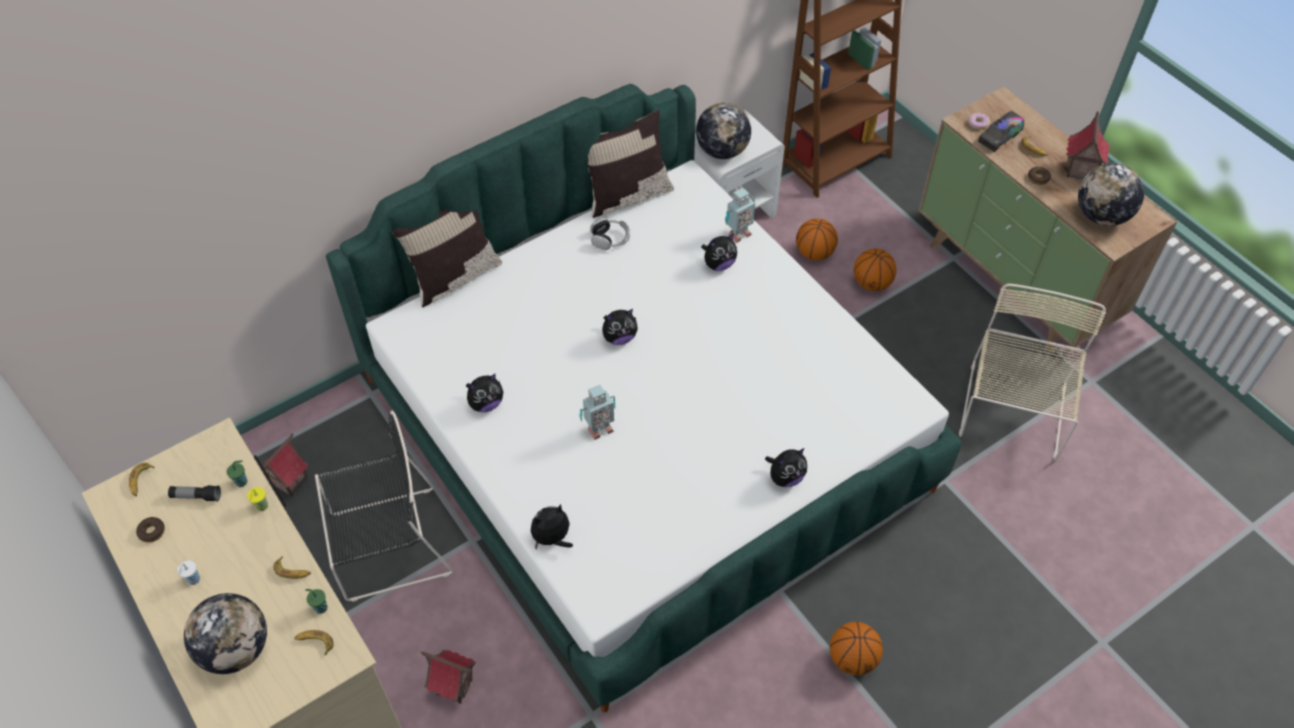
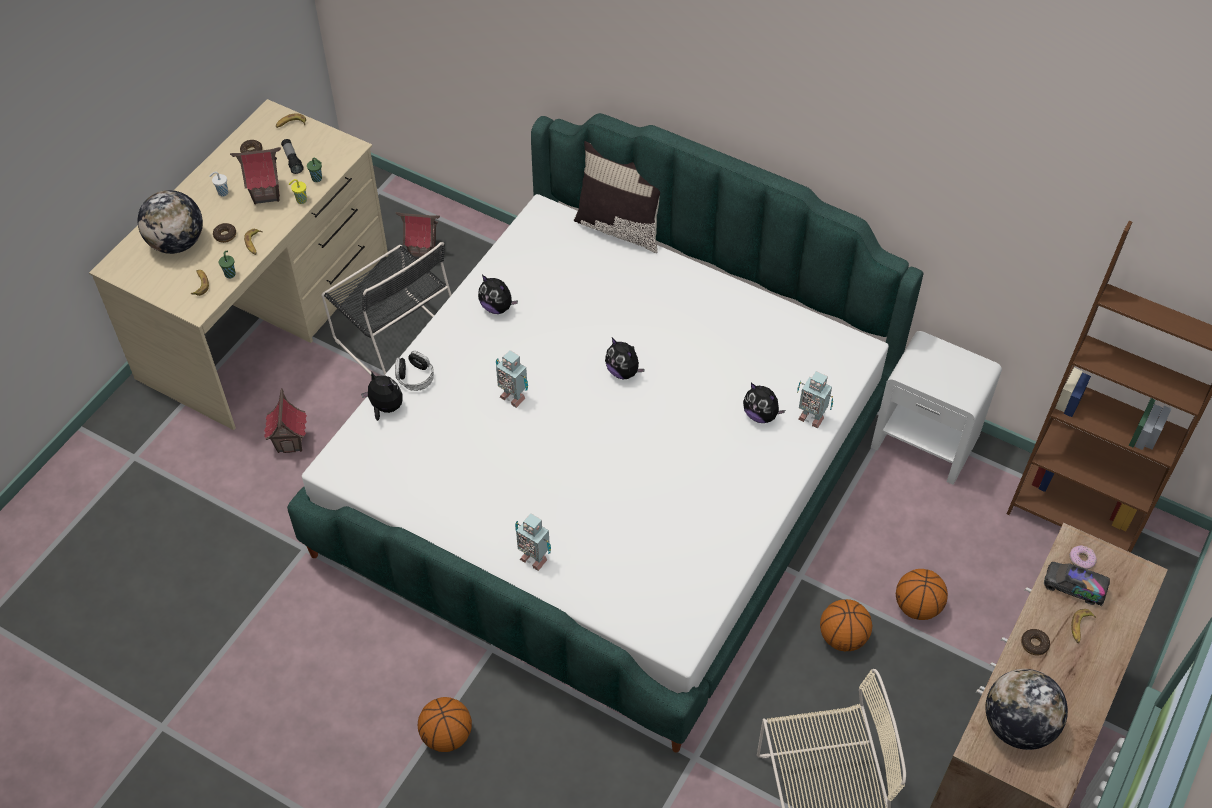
camera: 65 degrees right, 0 degrees up
pillow [588,110,674,218] -> none
headphones [590,218,630,250] -> headphones moved to [395,351,434,391]
globe [696,103,751,159] -> none
plush toy [765,448,807,487] -> toy robot [515,513,551,571]
basketball [796,218,838,261] -> basketball moved to [820,599,872,651]
toy house [1066,111,1110,179] -> toy house moved to [230,147,281,205]
none -> donut [213,223,236,243]

